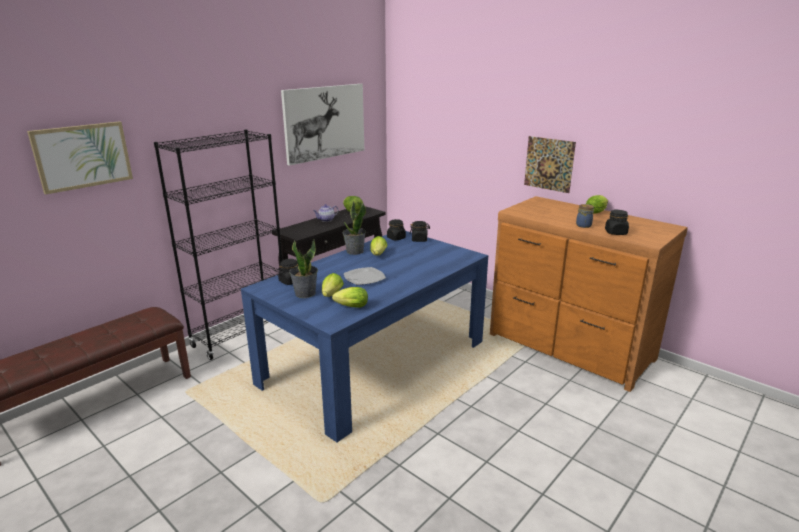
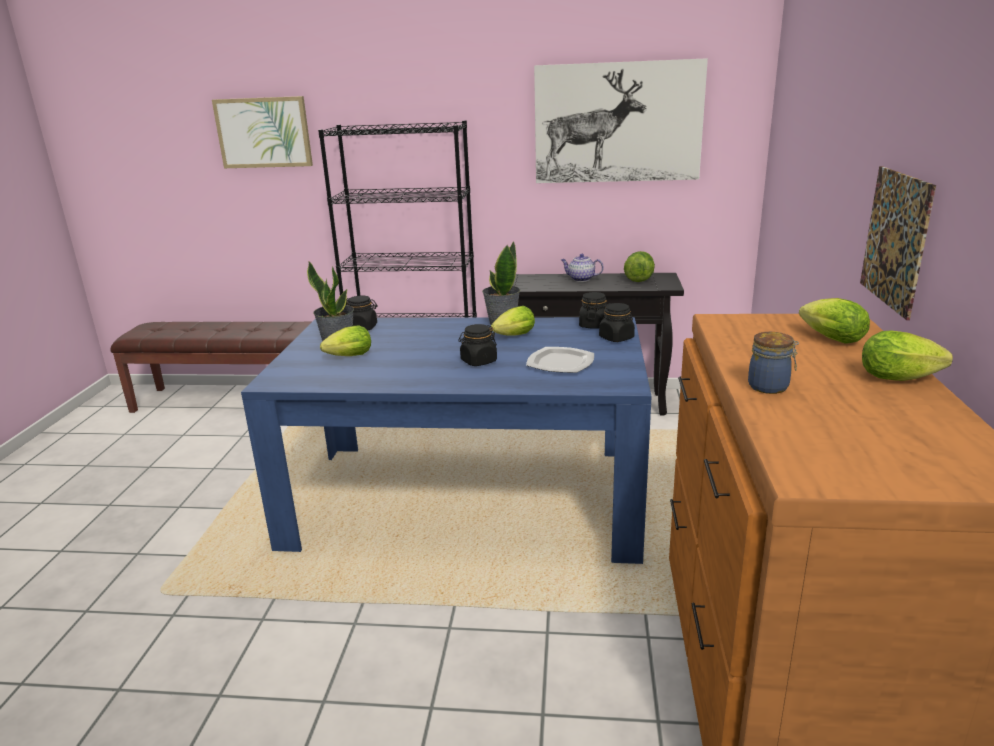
camera: 55 degrees right, 0 degrees up
lettuce [332,287,368,308] -> lettuce moved to [799,298,870,343]
plate [344,267,386,285] -> plate moved to [526,347,594,373]
black jar [605,210,629,235] -> black jar moved to [458,324,497,366]

